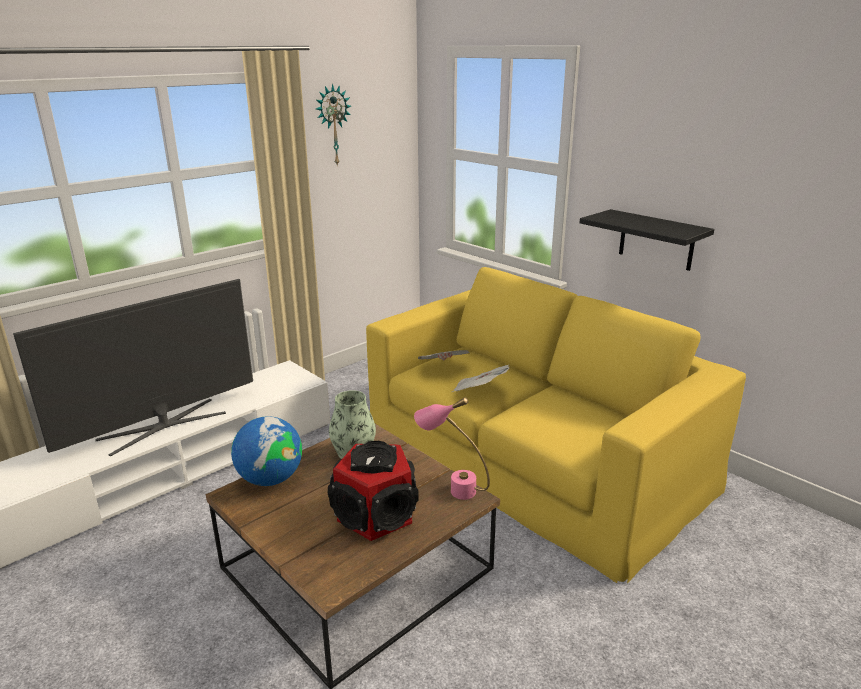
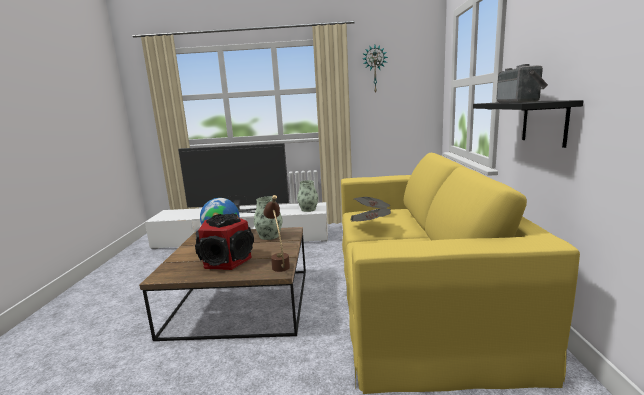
camera: 45 degrees right, 10 degrees down
pink table lamp [414,397,490,500] -> brown table lamp [263,195,290,272]
none -> vase [297,180,318,212]
none -> radio [497,64,548,103]

